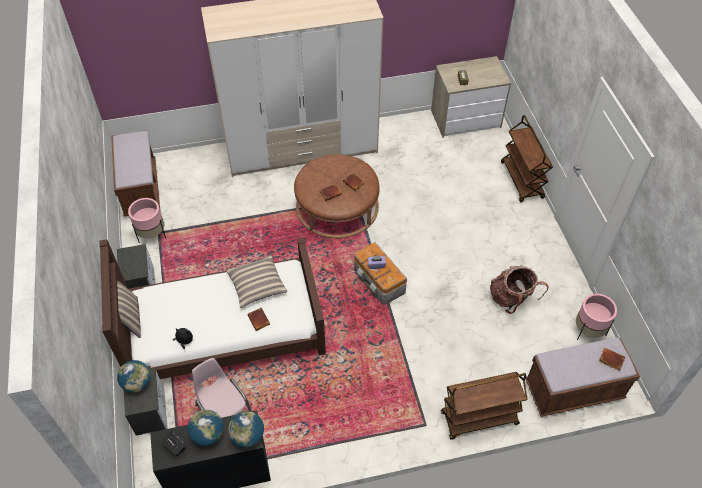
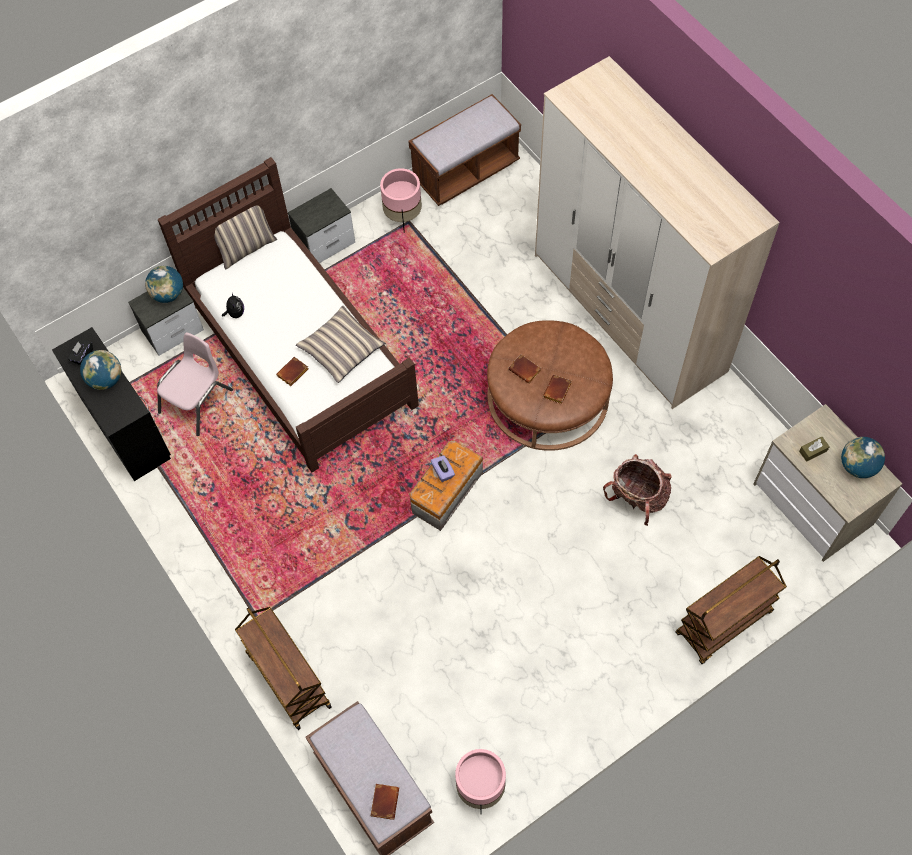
camera: 70 degrees right, 10 degrees up
globe [228,411,264,448] -> globe moved to [841,437,885,478]
backpack [490,265,549,314] -> backpack moved to [603,454,672,526]

